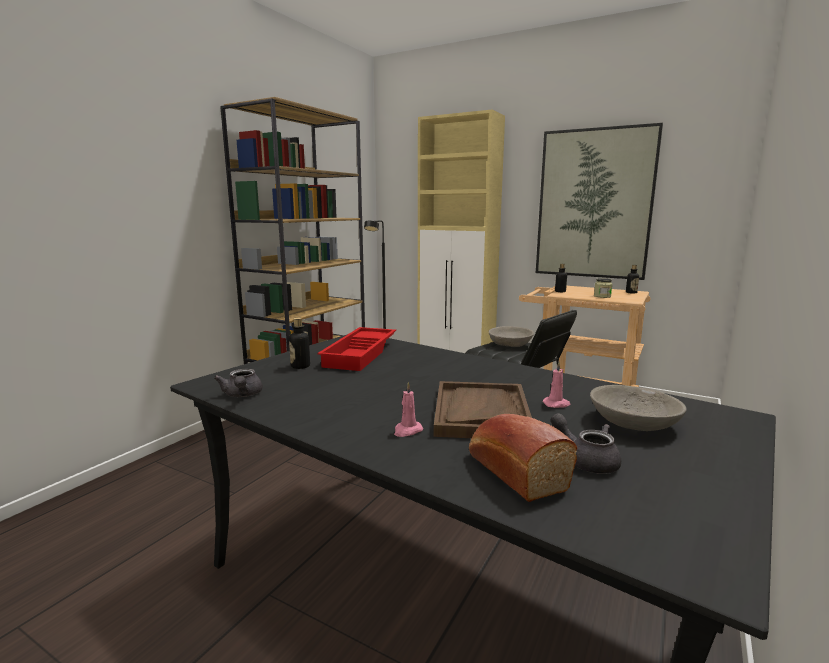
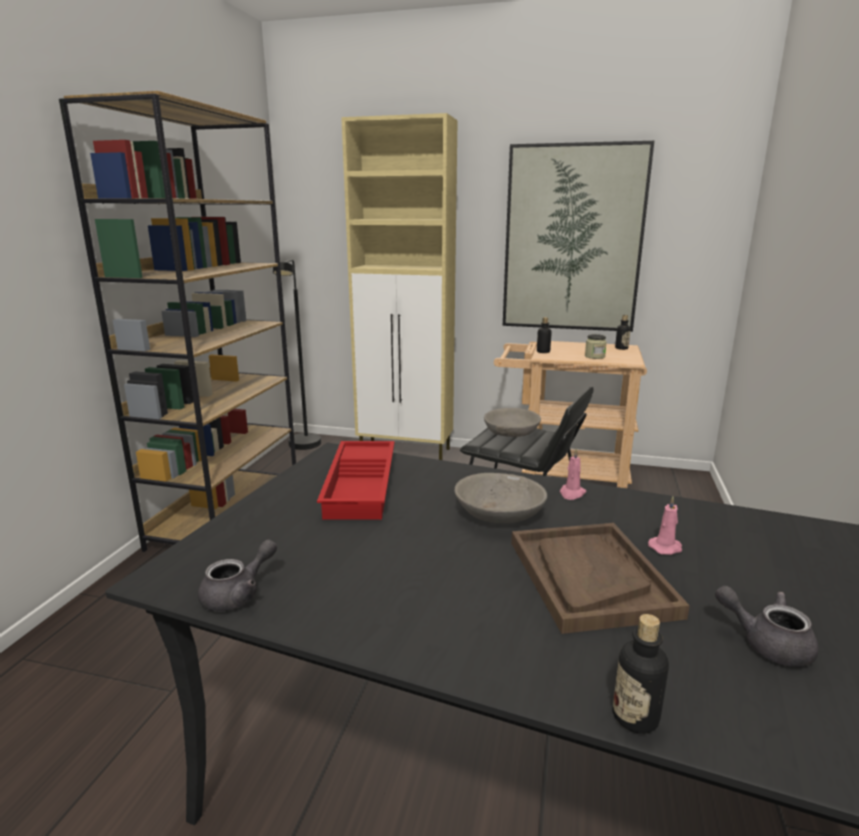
camera: 15 degrees left, 5 degrees up
grey teapot [214,369,263,397] -> grey teapot turned 105 degrees counterclockwise [198,539,277,611]
bottle [289,317,310,369] -> bottle moved to [613,614,669,734]
pink candle [394,382,423,437] -> pink candle moved to [560,448,586,500]
bread [469,414,578,502] -> none
grey bowl [590,385,687,431] -> grey bowl moved to [454,473,547,523]

